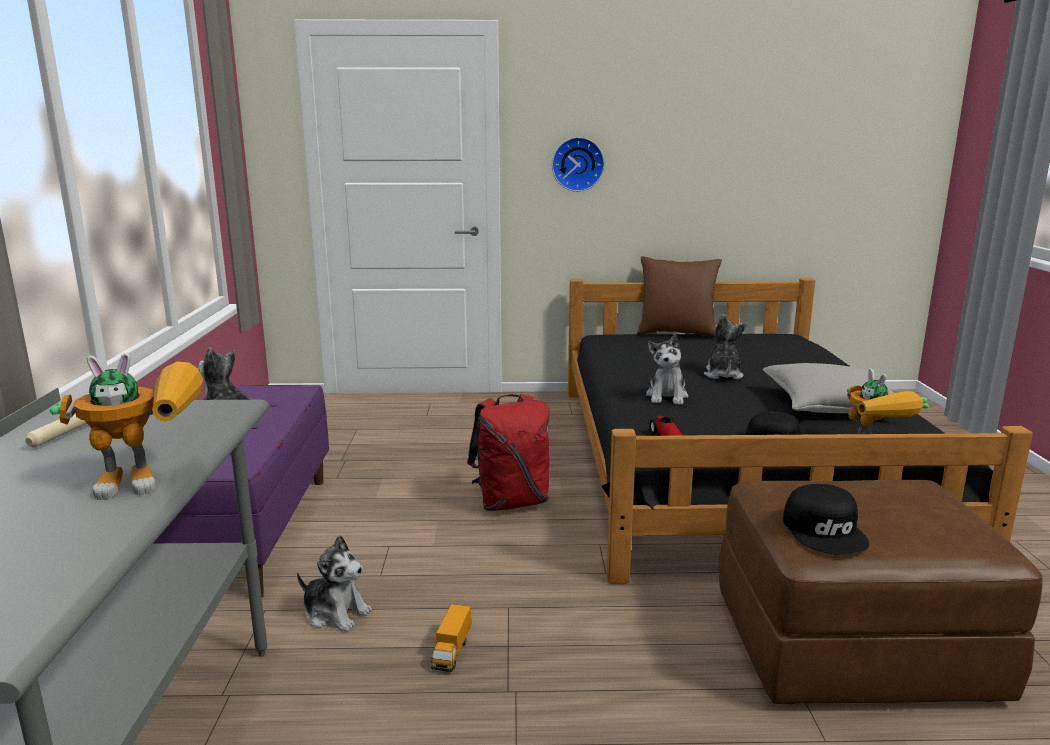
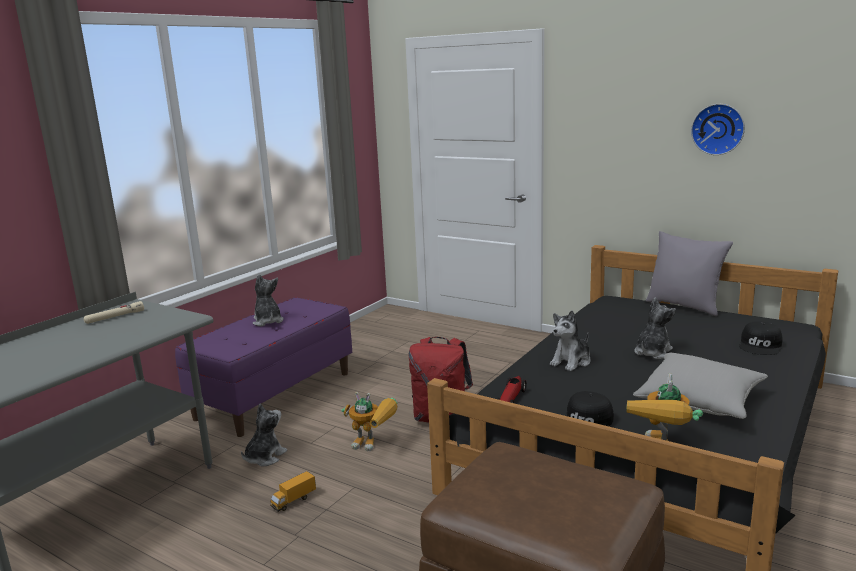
camera: 35 degrees right, 0 degrees up
toy robot [50,353,203,500] -> toy robot moved to [341,392,398,451]
plush toy [297,535,372,632] -> plush toy turned 120 degrees counterclockwise [241,404,287,466]
wall clock [552,137,605,192] -> wall clock moved to [691,104,745,155]
brown pillow [637,256,722,338] -> grey pillow [646,231,733,316]
black cap [783,484,869,555] -> black cap moved to [739,321,783,355]

